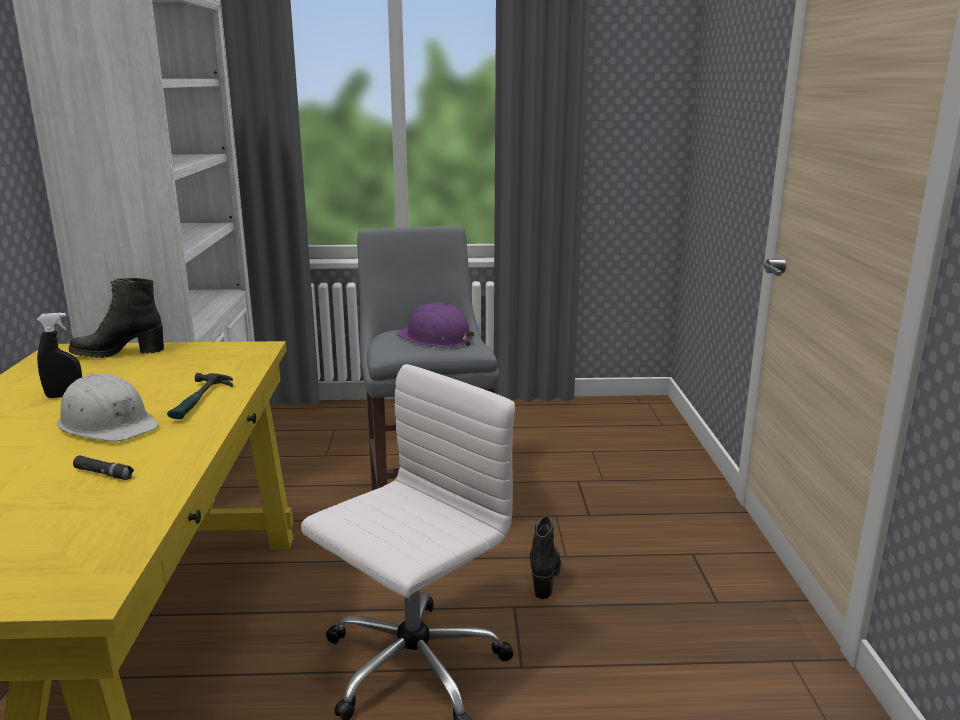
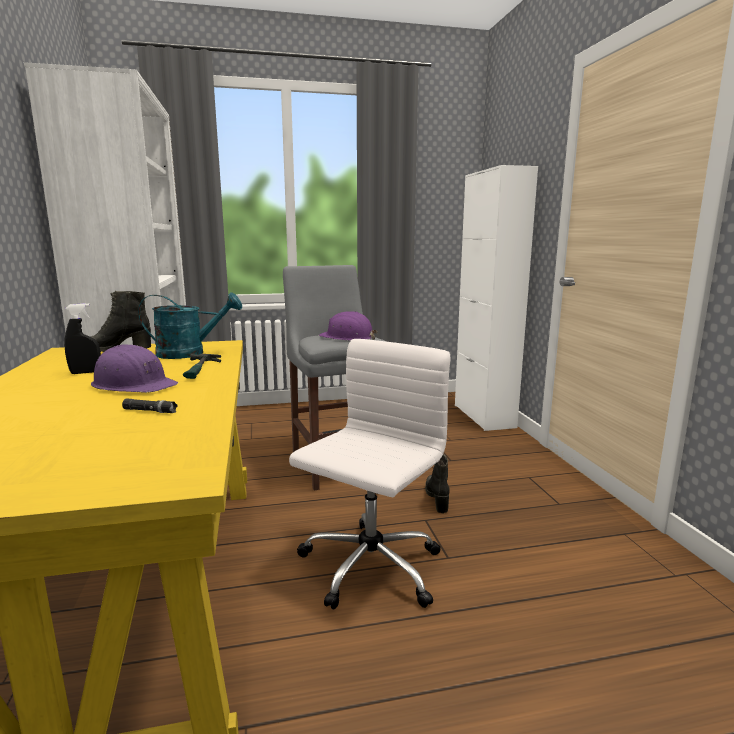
camera: 10 degrees left, 5 degrees down
white hard hat [57,373,159,442] -> purple hard hat [91,344,178,393]
none -> turquoise watering can [138,292,242,359]
none -> white cabinet [455,165,538,431]

